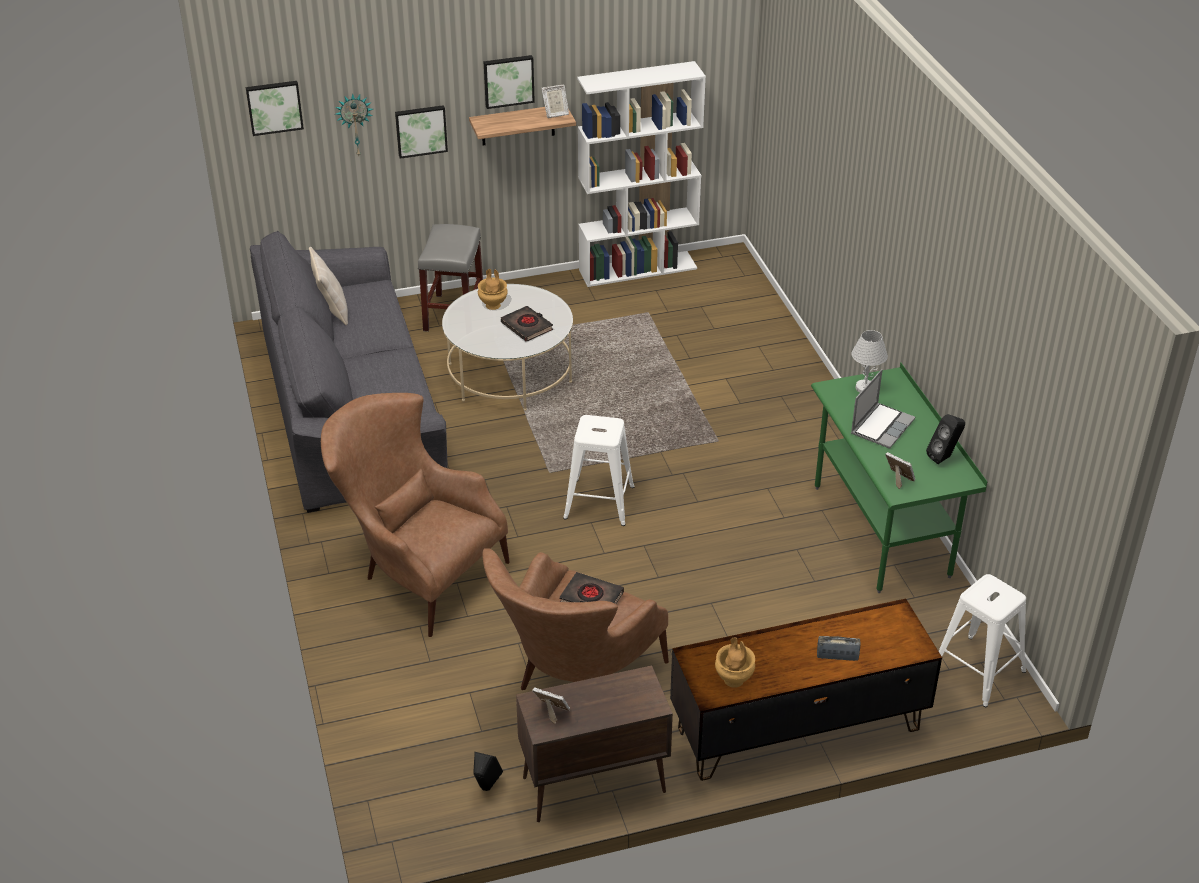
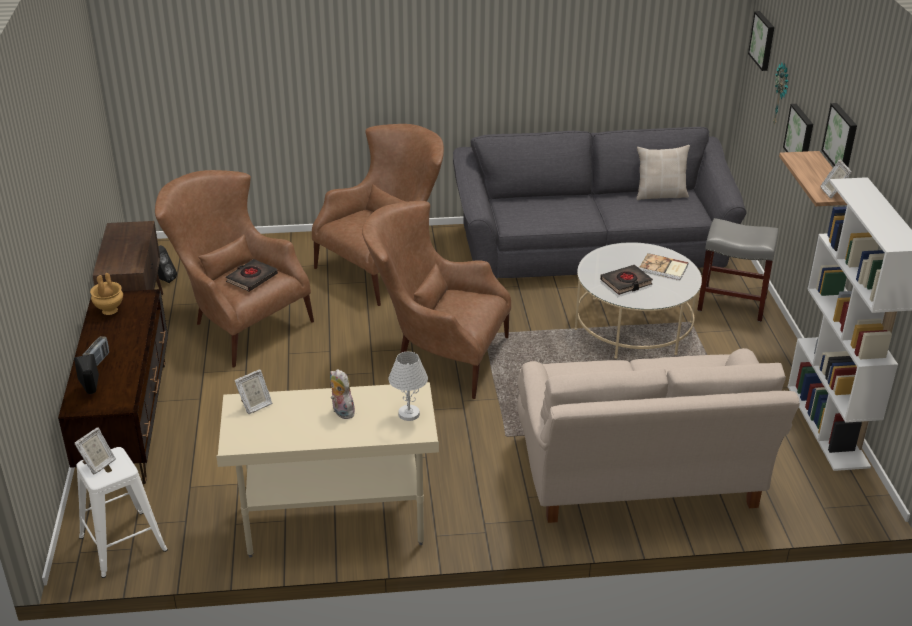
camera: 100 degrees right, 5 degrees down
brown vase [478,269,508,310] -> book [640,253,688,280]
picture frame [532,687,570,724] -> picture frame moved to [74,428,116,474]
white stool [563,415,635,526] -> brown armchair [362,201,511,399]
green desk [811,362,988,593] -> beige desk [216,382,439,558]
laptop [851,369,915,449] -> plush toy [330,369,356,419]
black speaker [926,414,965,464] -> black speaker moved to [74,354,99,394]
none -> beige sofa [517,348,800,523]

